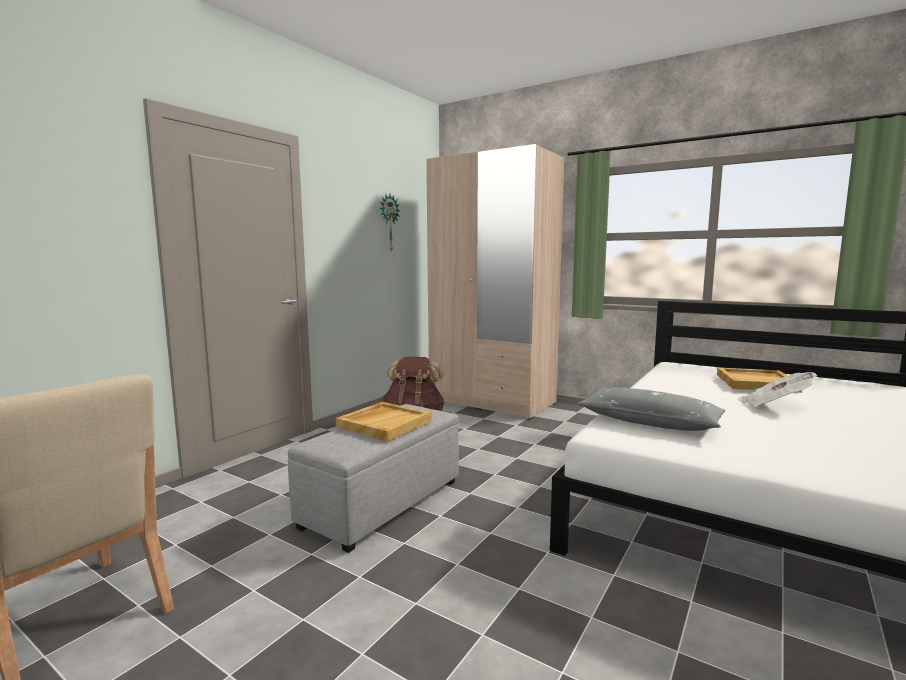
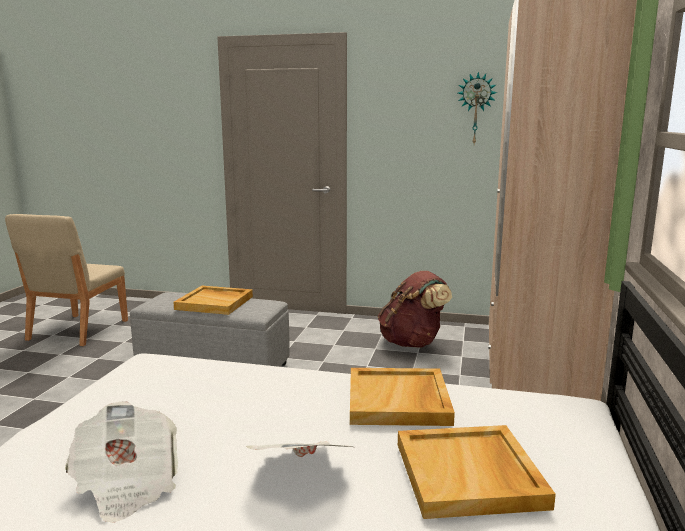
camera: 70 degrees right, 5 degrees up
grey pillow [577,387,725,431] -> none
none -> newspaper [65,402,178,523]
none -> beige tray [350,368,455,426]

